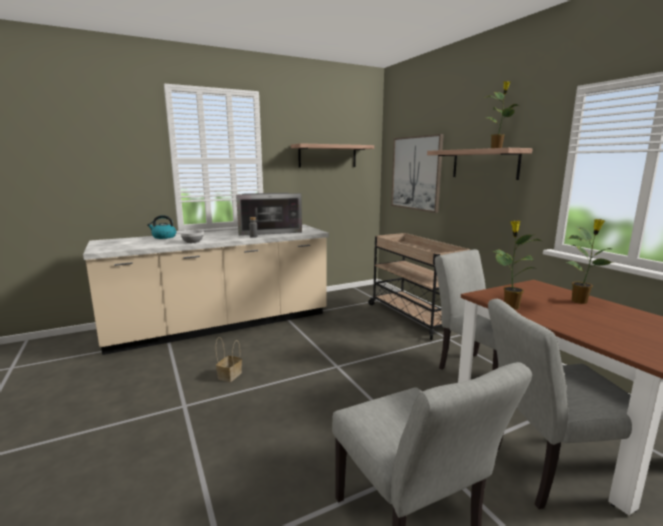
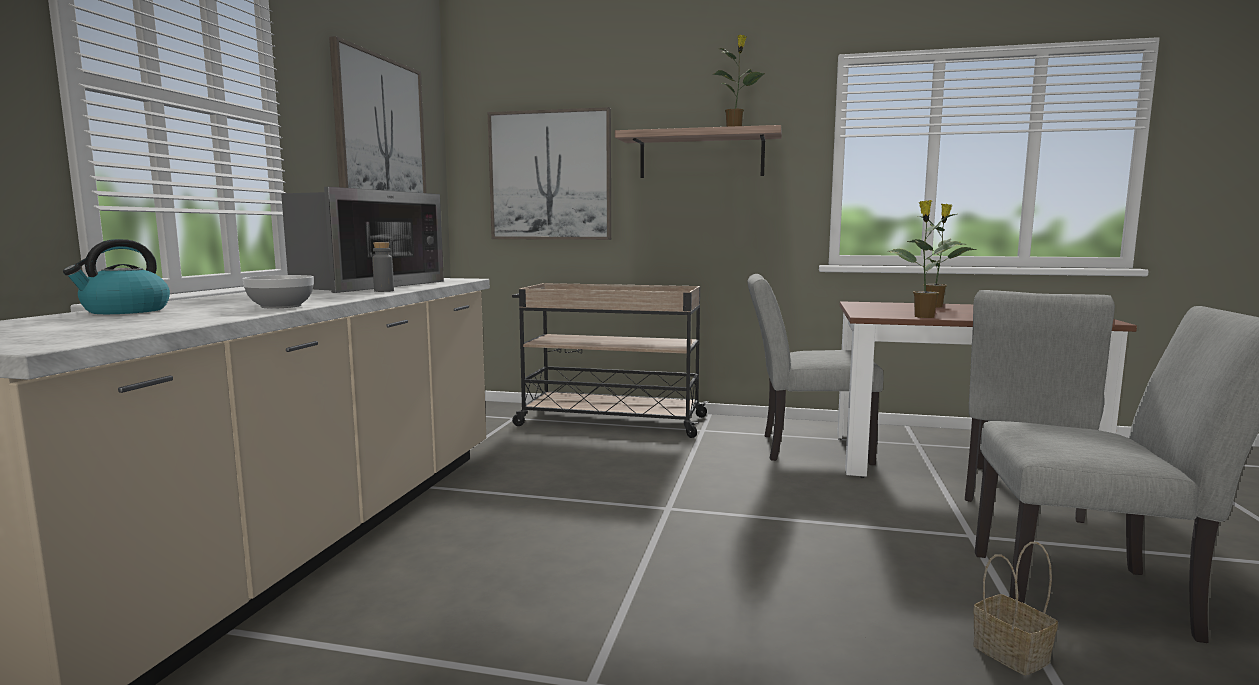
camera: 50 degrees left, 5 degrees down
basket [216,337,242,382] -> basket moved to [973,542,1058,675]
shelf [291,143,374,167] -> picture [329,36,427,193]

